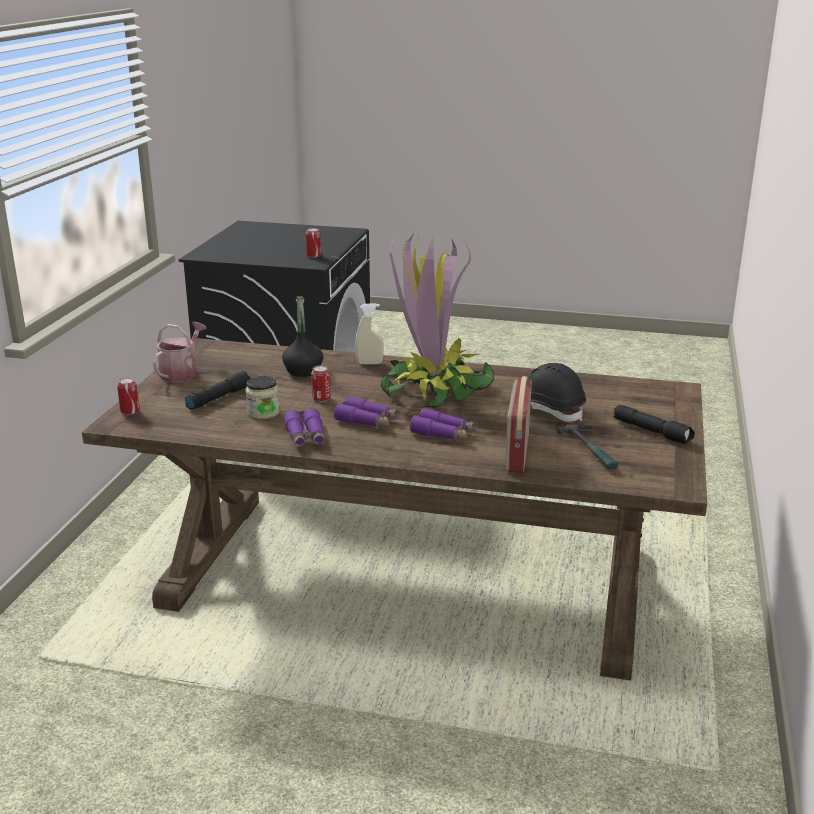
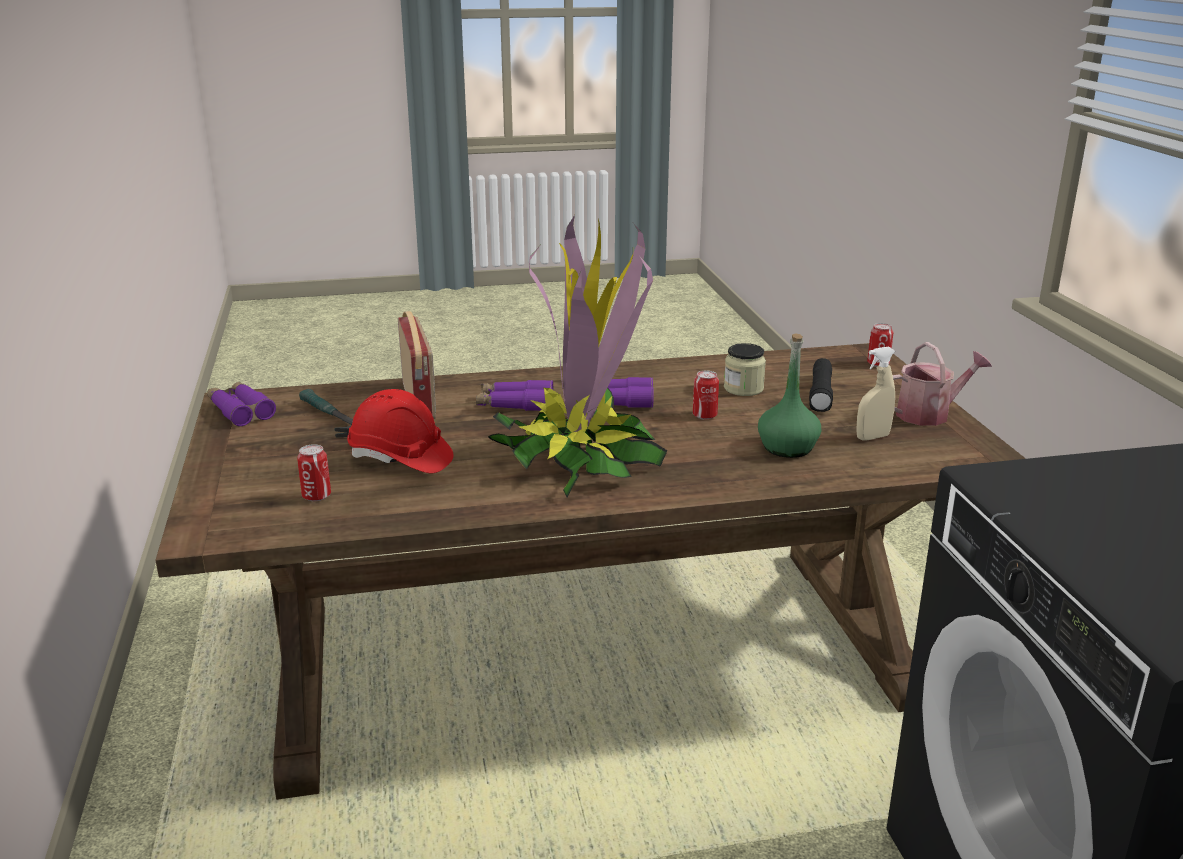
camera: 155 degrees right, 0 degrees up
watering can [153,322,207,382] -> watering can turned 105 degrees counterclockwise [893,342,992,426]
black bottle [282,296,323,377] -> green bottle [758,334,821,458]
purple binoculars [283,408,325,448] -> purple binoculars moved to [207,382,276,427]
can [306,228,321,258] -> can moved to [297,444,331,501]
beige spray bottle [356,303,384,364] -> beige spray bottle moved to [856,347,895,441]
black hard hat [528,363,586,422] -> red hard hat [347,389,454,473]
black flashlight [614,405,695,444] -> none

